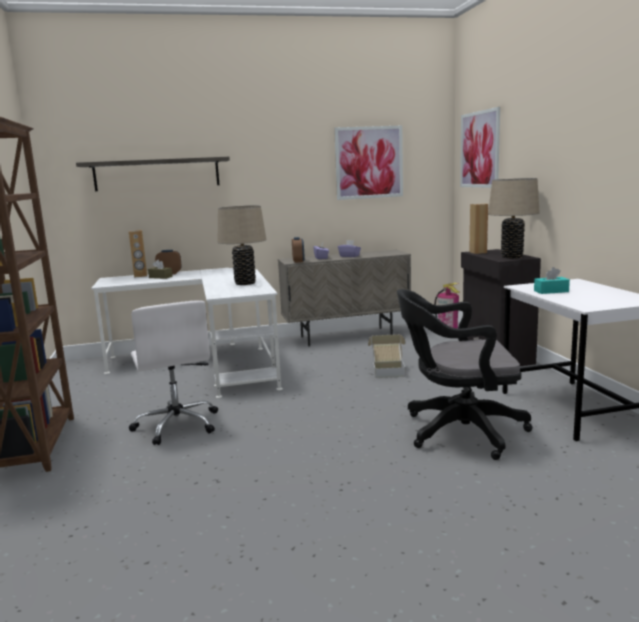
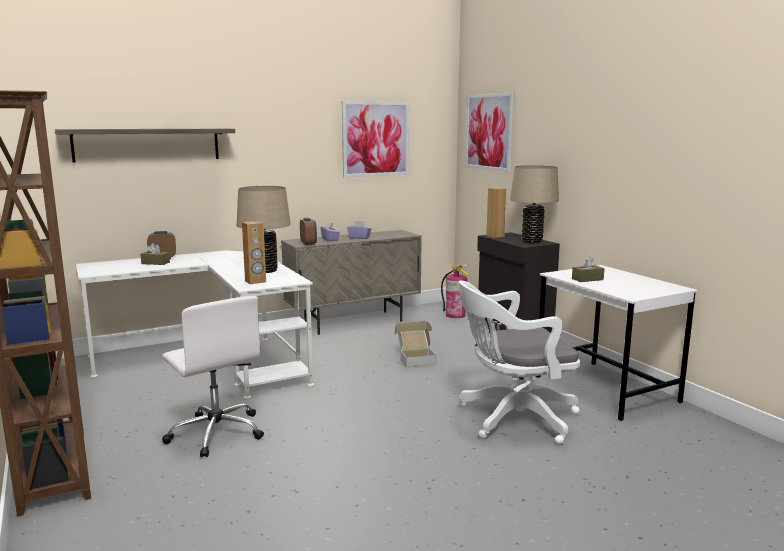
camera: 15 degrees left, 0 degrees up
brown speaker [129,230,147,278] -> brown speaker moved to [242,221,266,284]
black office chair [397,289,532,460] -> white office chair [459,280,580,445]
turquoise tissue box [534,267,570,294] -> brown tissue box [572,256,605,282]

